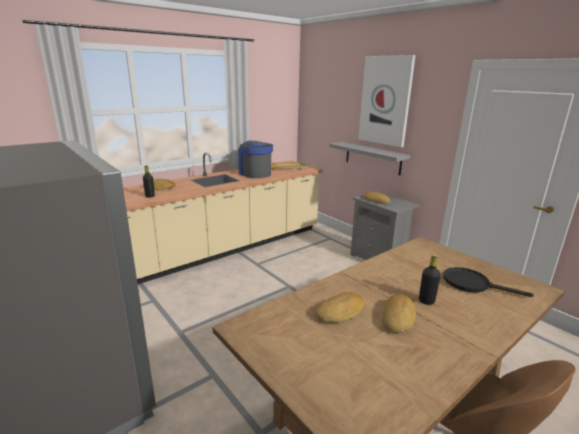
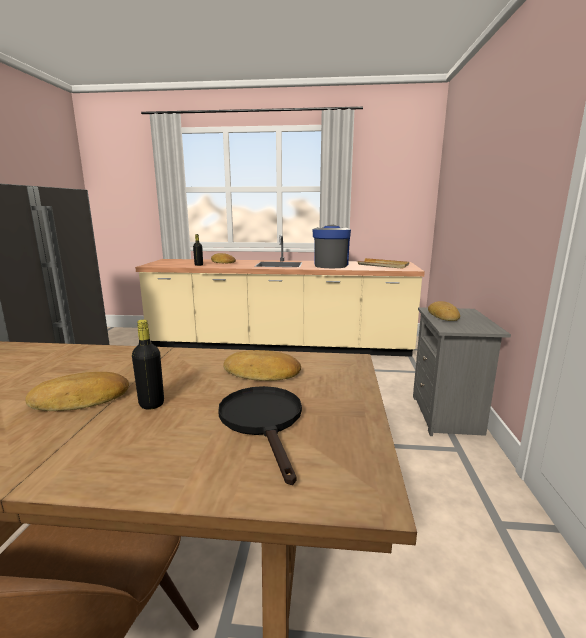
camera: 45 degrees right, 5 degrees down
bread [315,292,364,323] -> bread moved to [223,350,301,381]
grey shelf [329,142,410,175] -> none
picture [358,55,415,147] -> none

